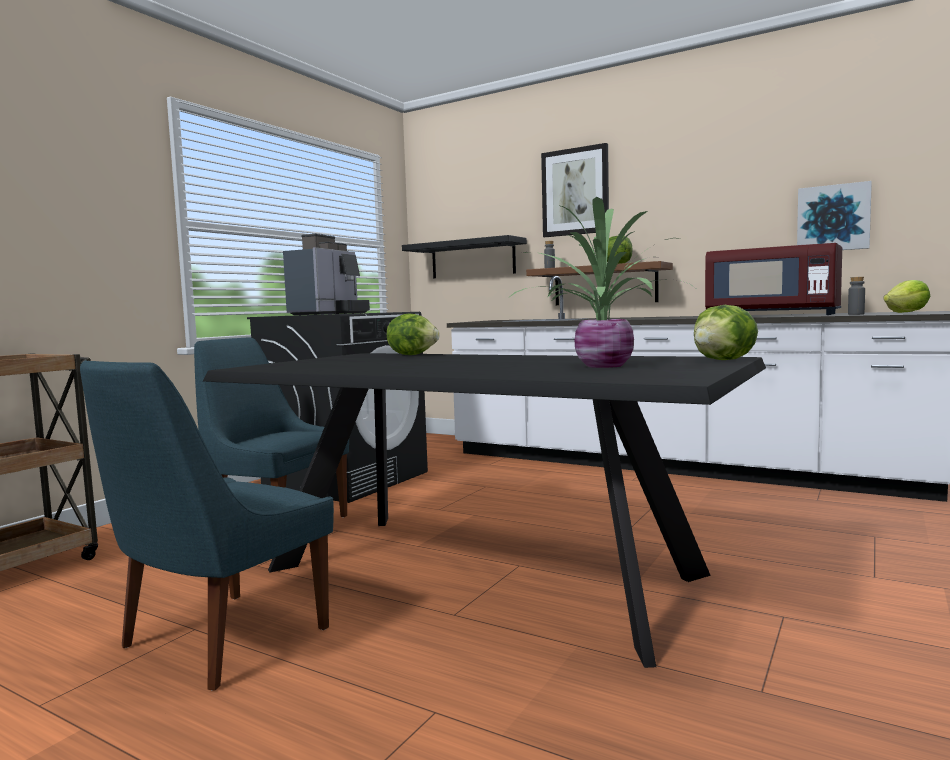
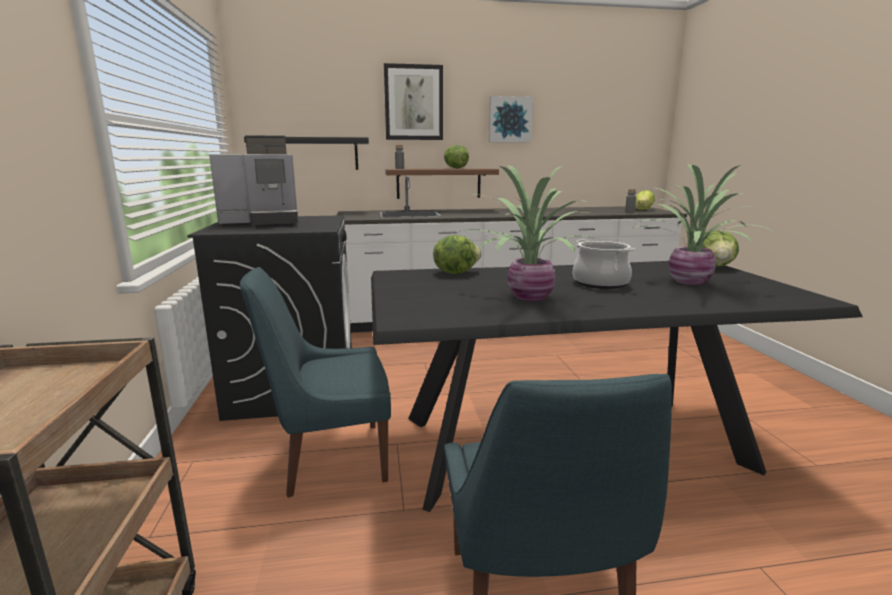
camera: 40 degrees left, 10 degrees up
coffee machine [283,234,370,315] -> coffee machine turned 90 degrees clockwise [209,135,298,227]
red microwave [705,243,842,315] -> none
picture [797,181,872,250] -> picture moved to [489,96,533,142]
none -> potted plant [458,165,597,301]
none -> cooking pot [573,239,635,289]

